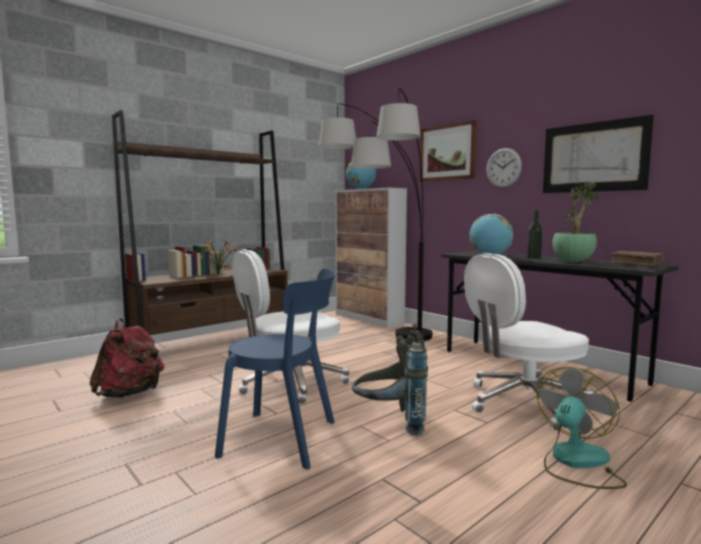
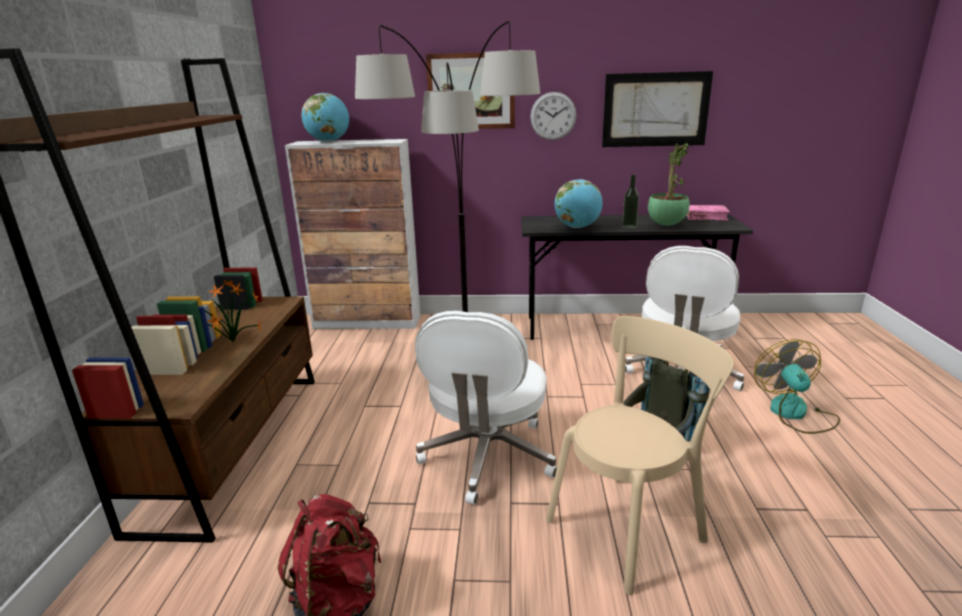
camera: 45 degrees left, 15 degrees up
blue chair [215,268,336,469] -> beige chair [546,316,734,595]
brown book [609,251,665,267] -> pink book [687,205,730,221]

